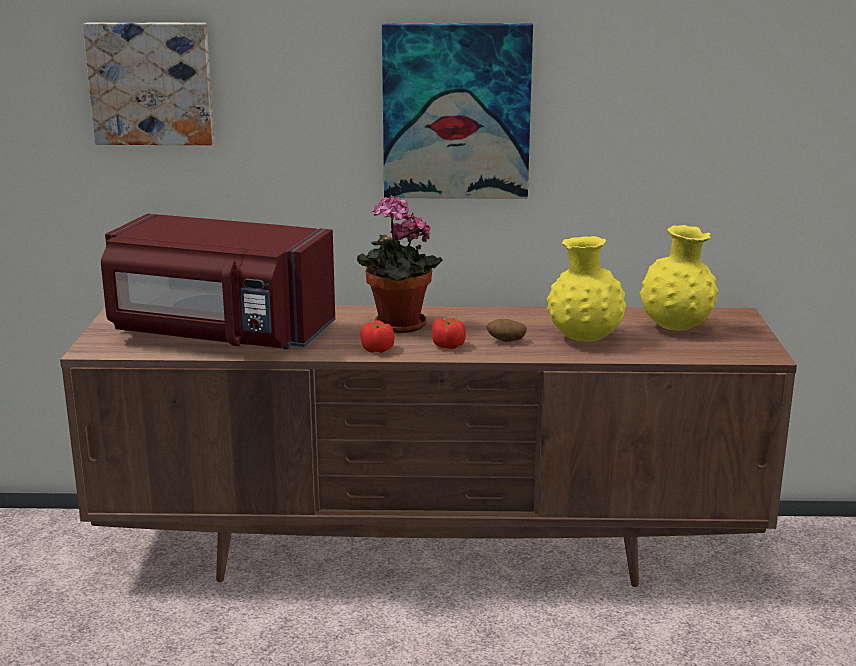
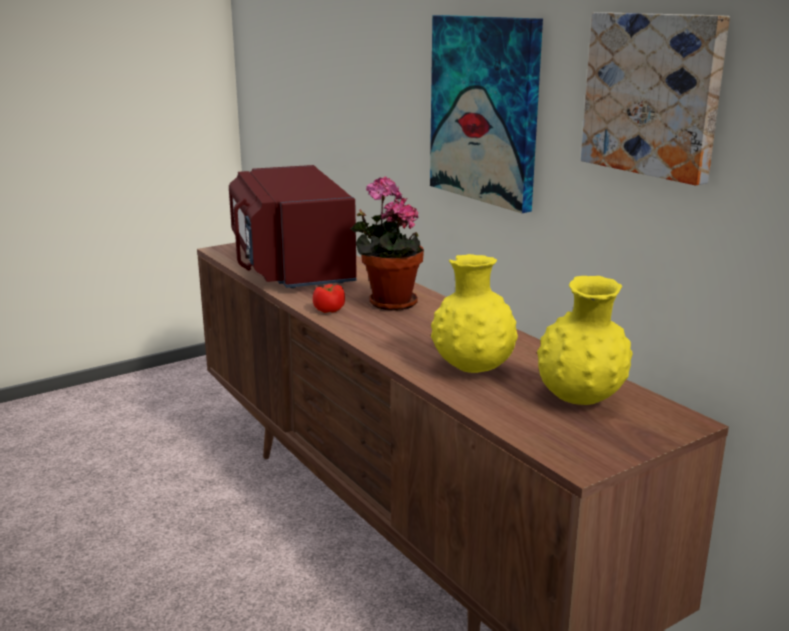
camera: 55 degrees right, 0 degrees up
picture [83,22,214,145] -> picture moved to [581,12,730,185]
tomato [432,318,466,349] -> none
potato [486,319,527,342] -> none

